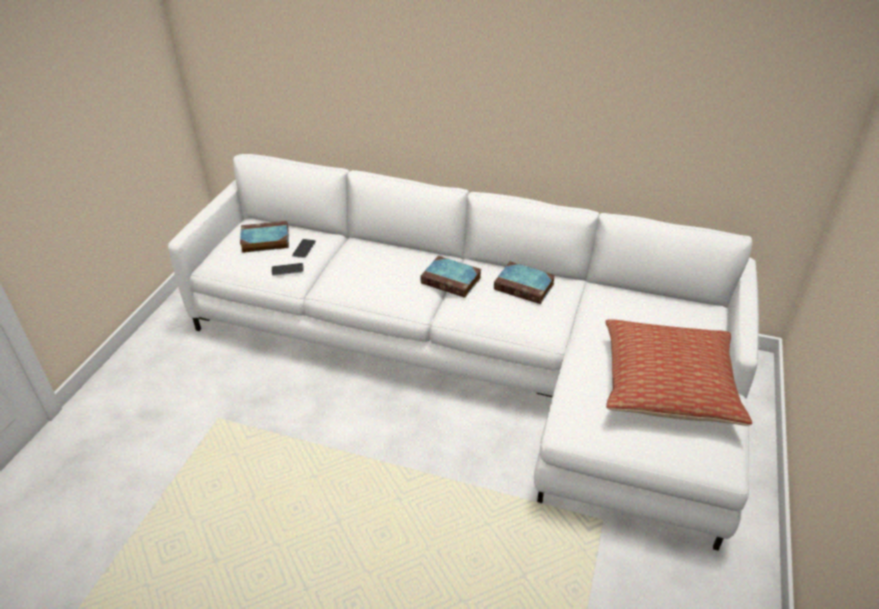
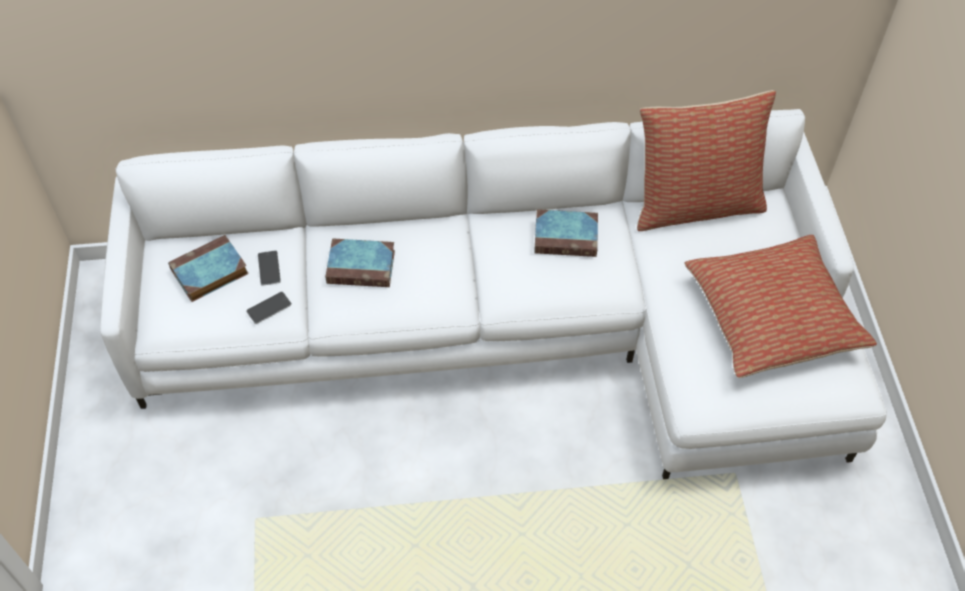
camera: 25 degrees left, 15 degrees up
book [420,256,482,298] -> book moved to [325,239,395,287]
none -> pillow [637,90,776,231]

